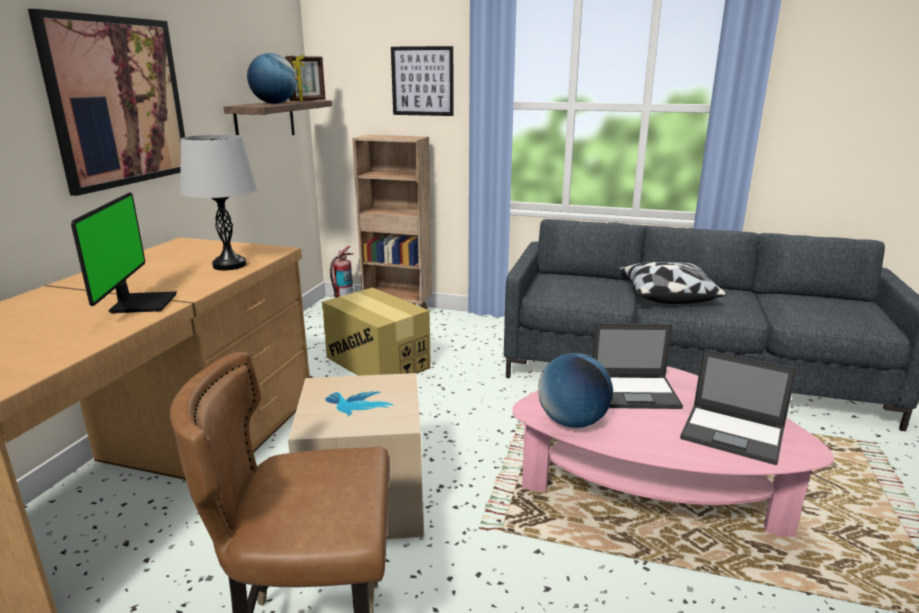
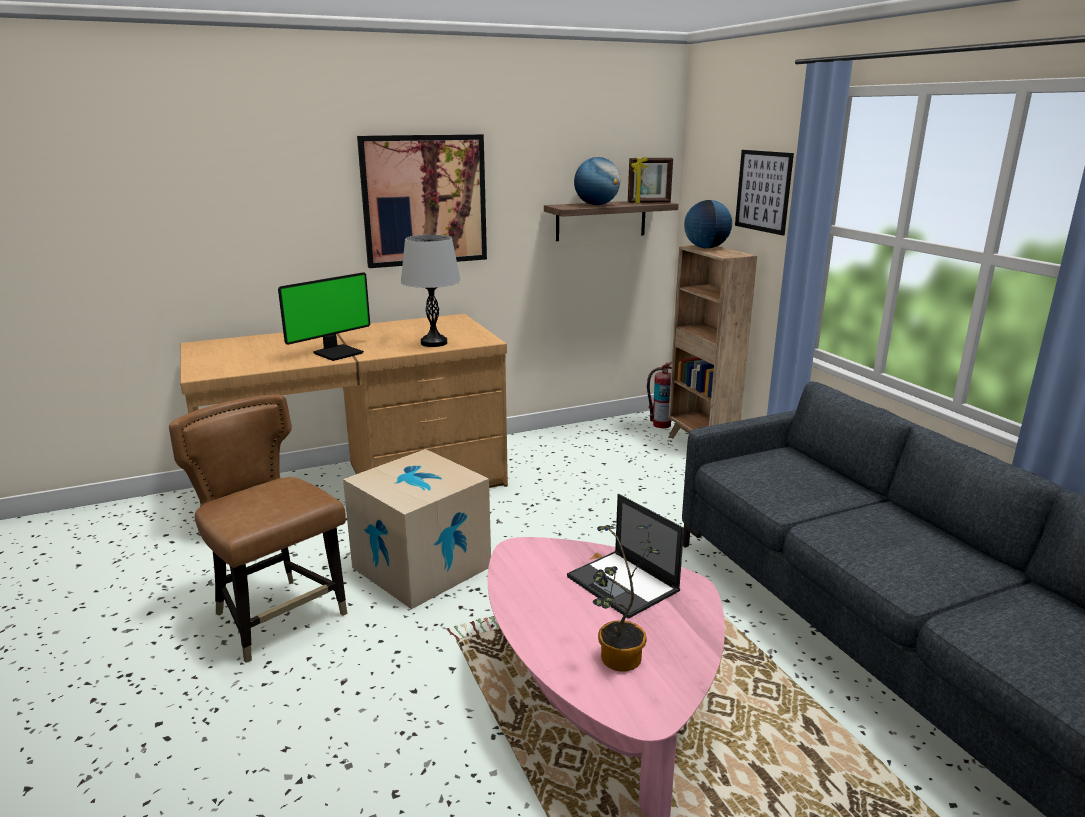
camera: 50 degrees right, 0 degrees up
cardboard box [322,287,431,376] -> none
globe [538,353,613,428] -> globe moved to [684,200,732,248]
pillow [619,262,727,304] -> none
laptop [680,349,797,465] -> potted plant [593,525,660,672]

